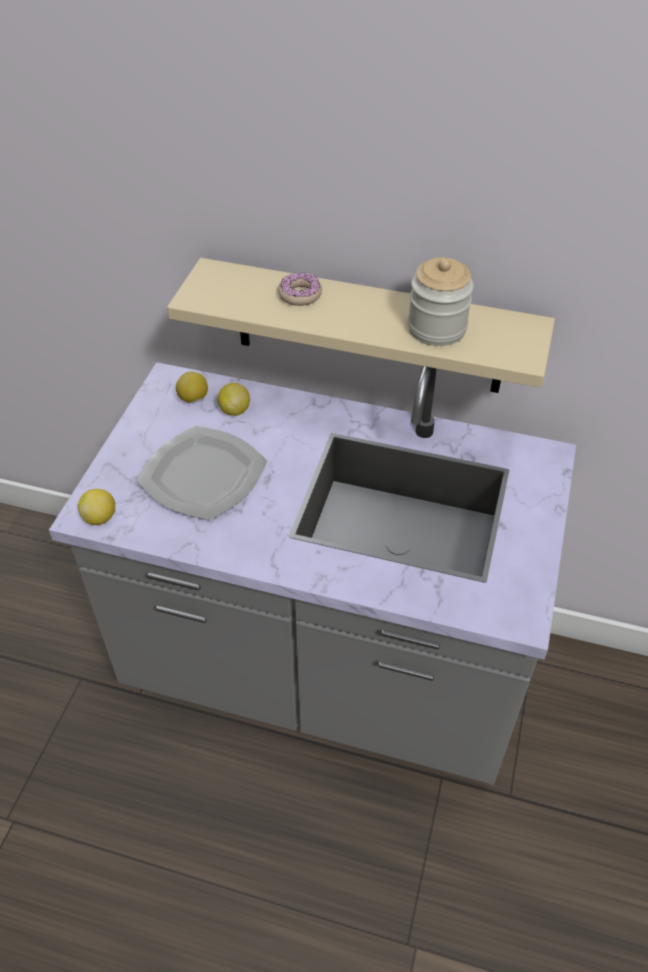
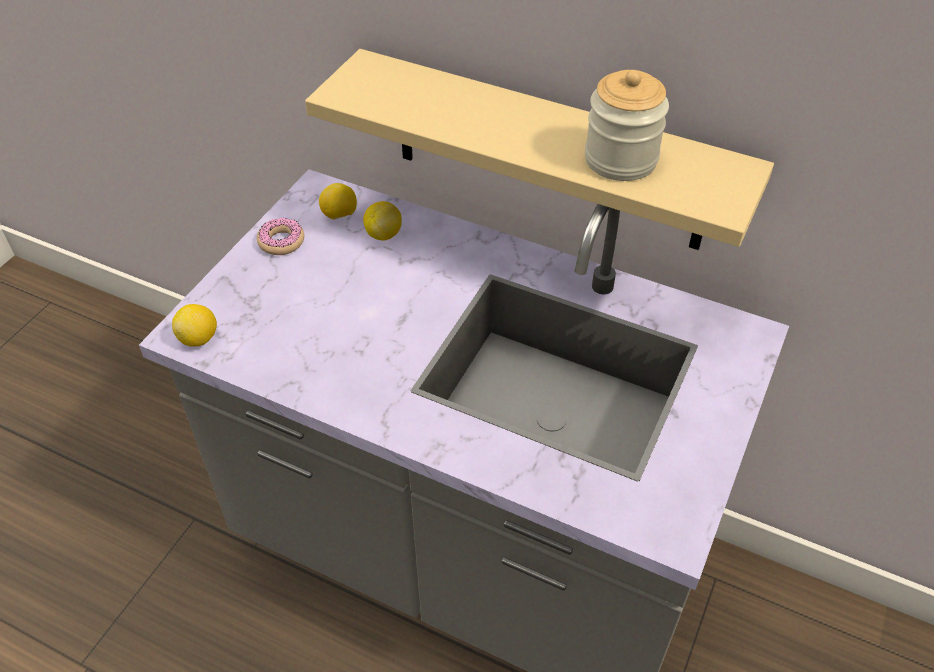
camera: 10 degrees right, 0 degrees up
plate [136,426,267,520] -> none
donut [278,273,322,306] -> donut moved to [257,218,304,255]

